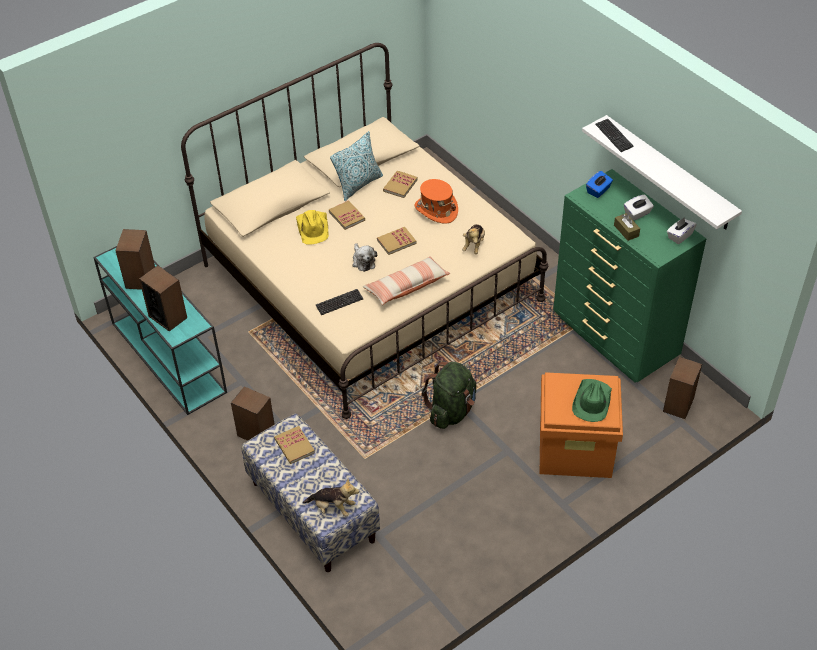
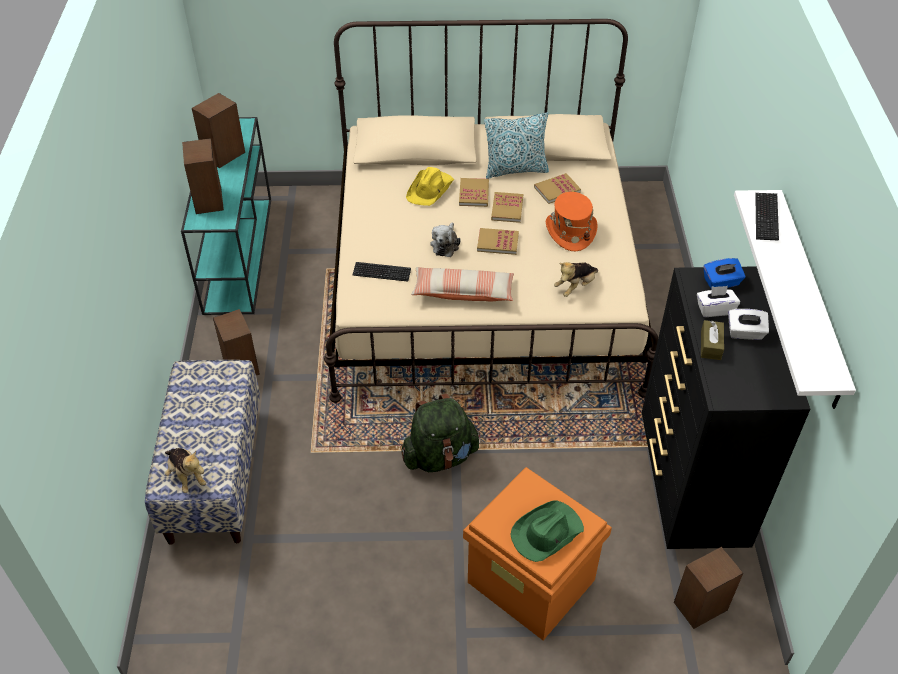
camera: 35 degrees right, 0 degrees up
book [274,426,315,464] -> book moved to [491,192,523,223]
green dresser [553,169,706,383] -> black dresser [642,266,810,549]
white tissue box [667,217,697,244] -> white tissue box moved to [697,286,740,317]

